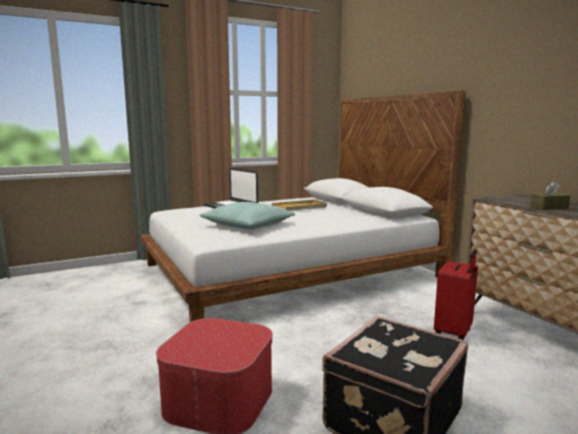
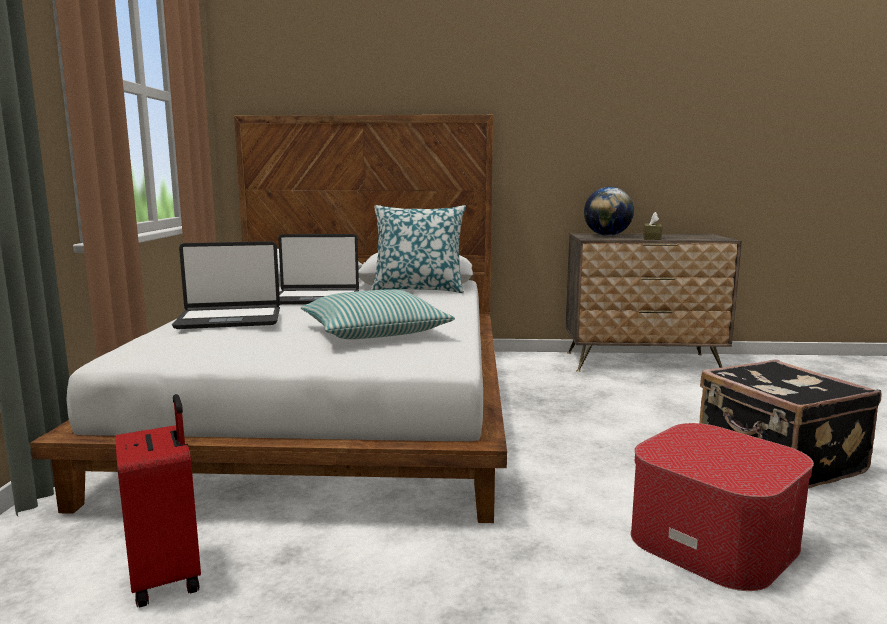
camera: 60 degrees left, 0 degrees up
beige tray [271,200,327,211] -> laptop [278,234,359,305]
red suitcase [434,249,478,340] -> red suitcase moved to [115,394,201,607]
none -> pillow [371,205,466,293]
none -> globe [584,187,634,236]

